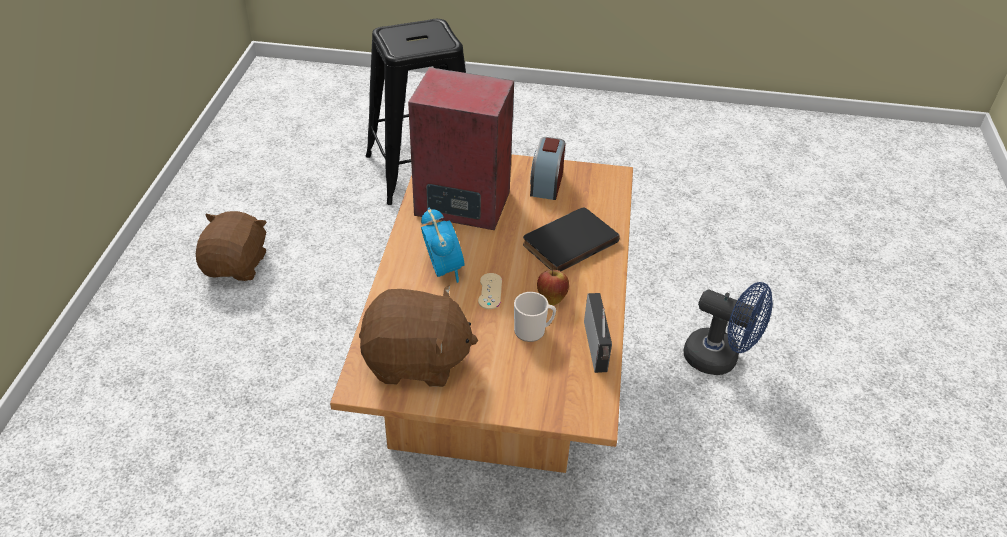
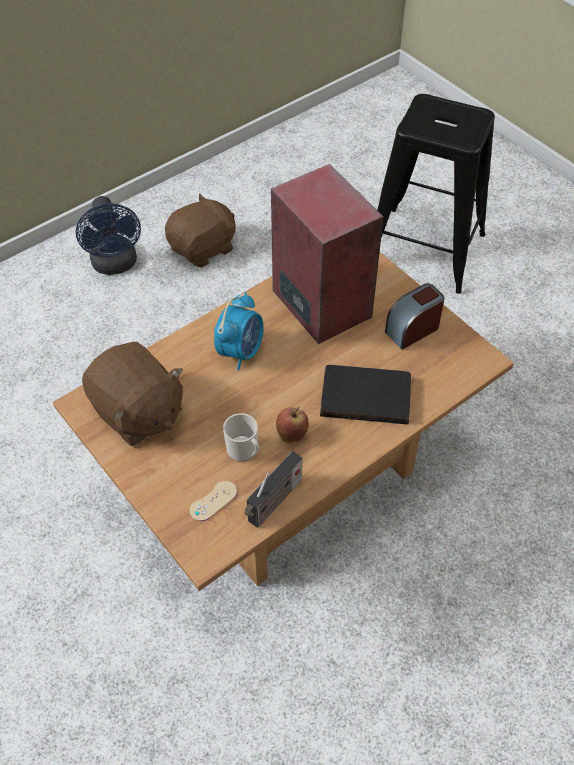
camera: 45 degrees right, 10 degrees up
beige game controller [478,273,502,309] -> beige game controller moved to [190,481,237,521]
blue fan [684,282,773,375] -> blue fan moved to [76,196,141,275]

